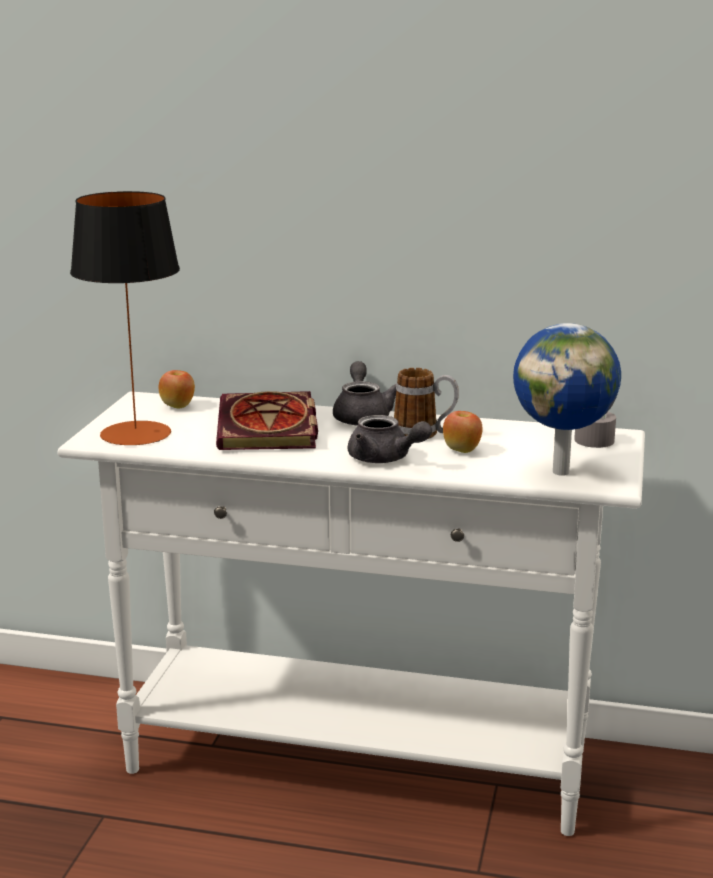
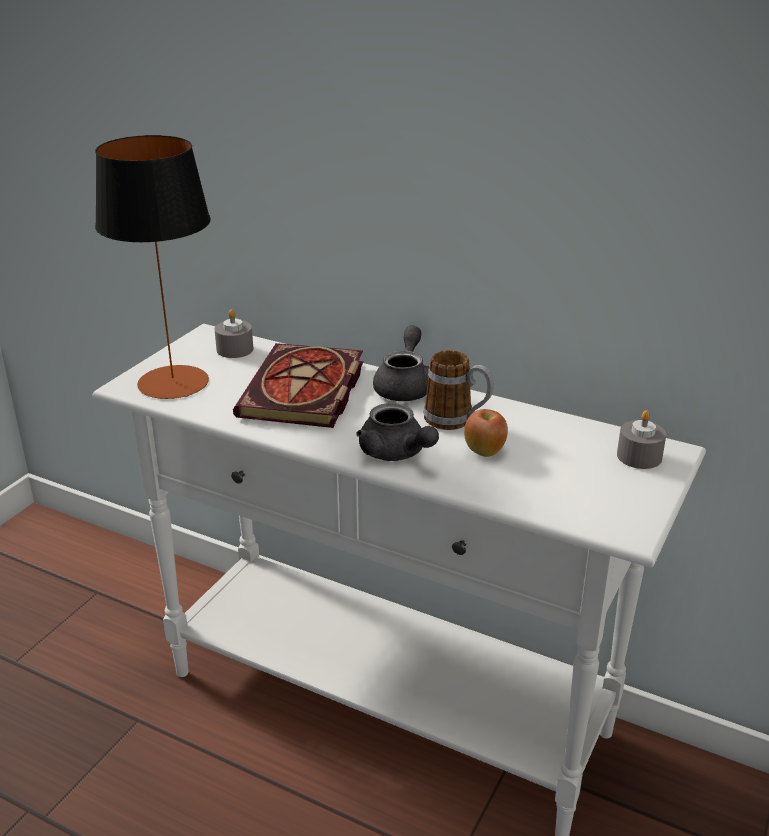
camera: 15 degrees right, 10 degrees up
apple [159,370,195,408] -> grey candle [215,309,253,358]
globe [513,323,621,476] -> none

